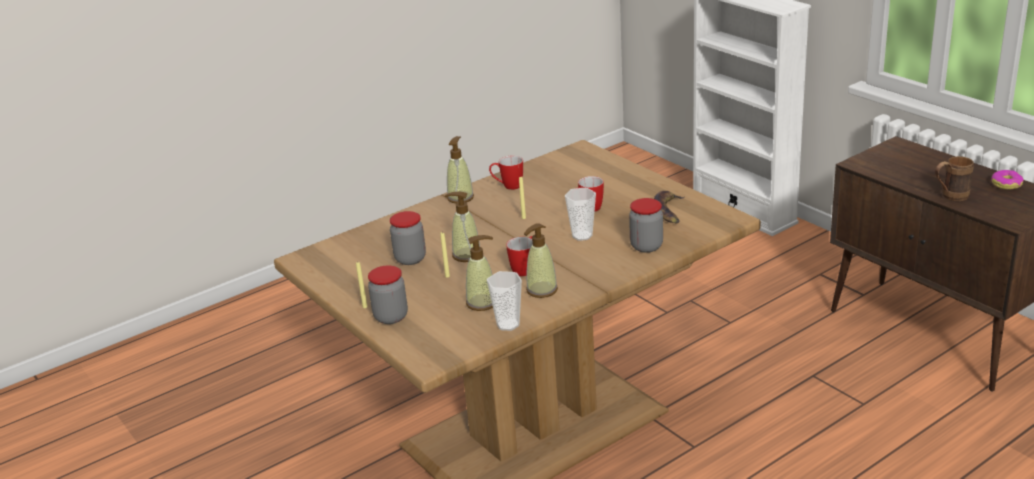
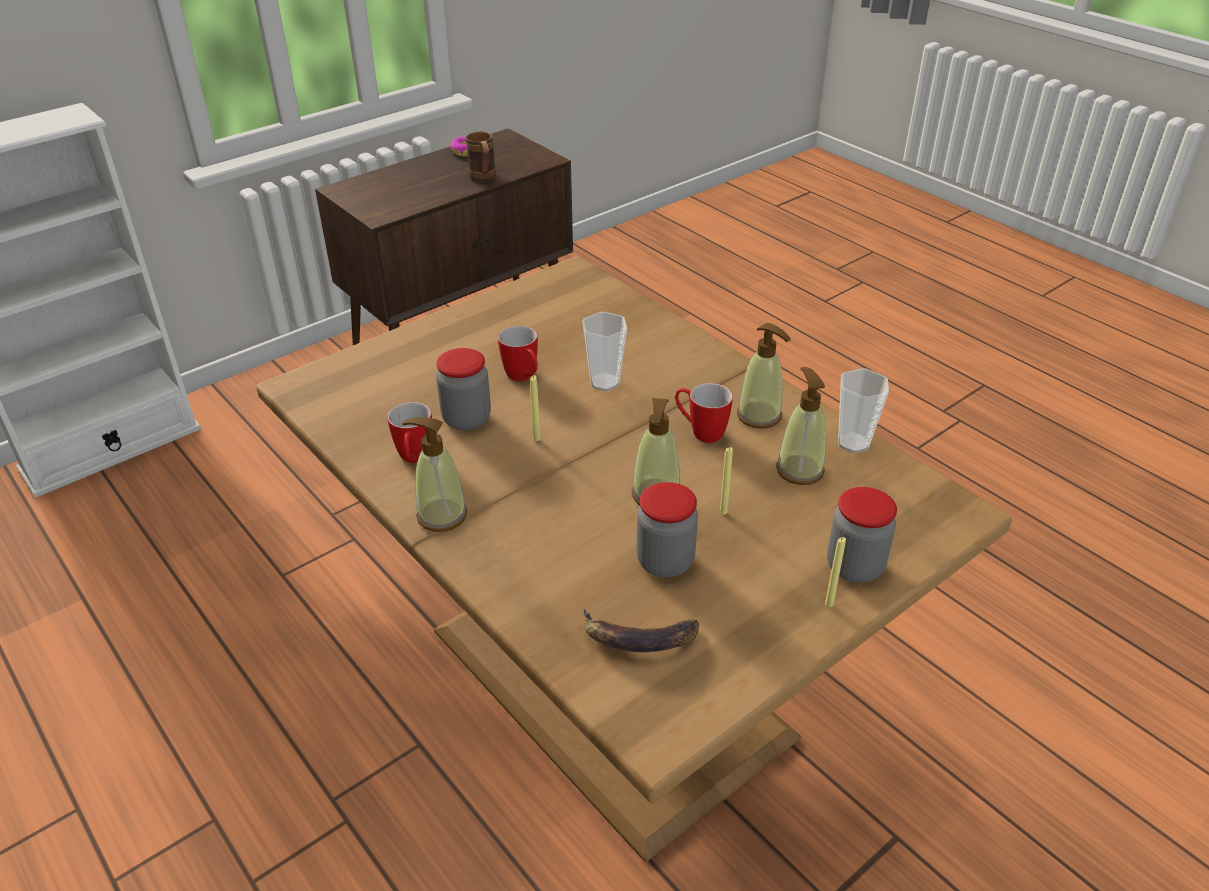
camera: 95 degrees left, 10 degrees up
jar [629,198,663,253] -> jar moved to [436,348,491,431]
banana [654,191,684,224] -> banana moved to [584,609,699,652]

